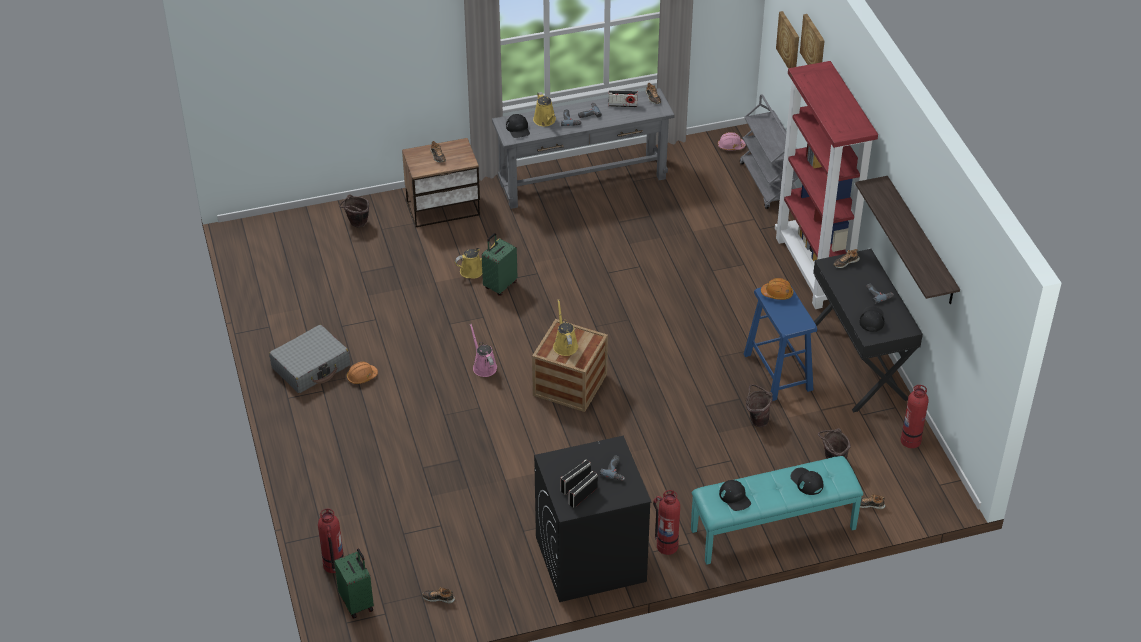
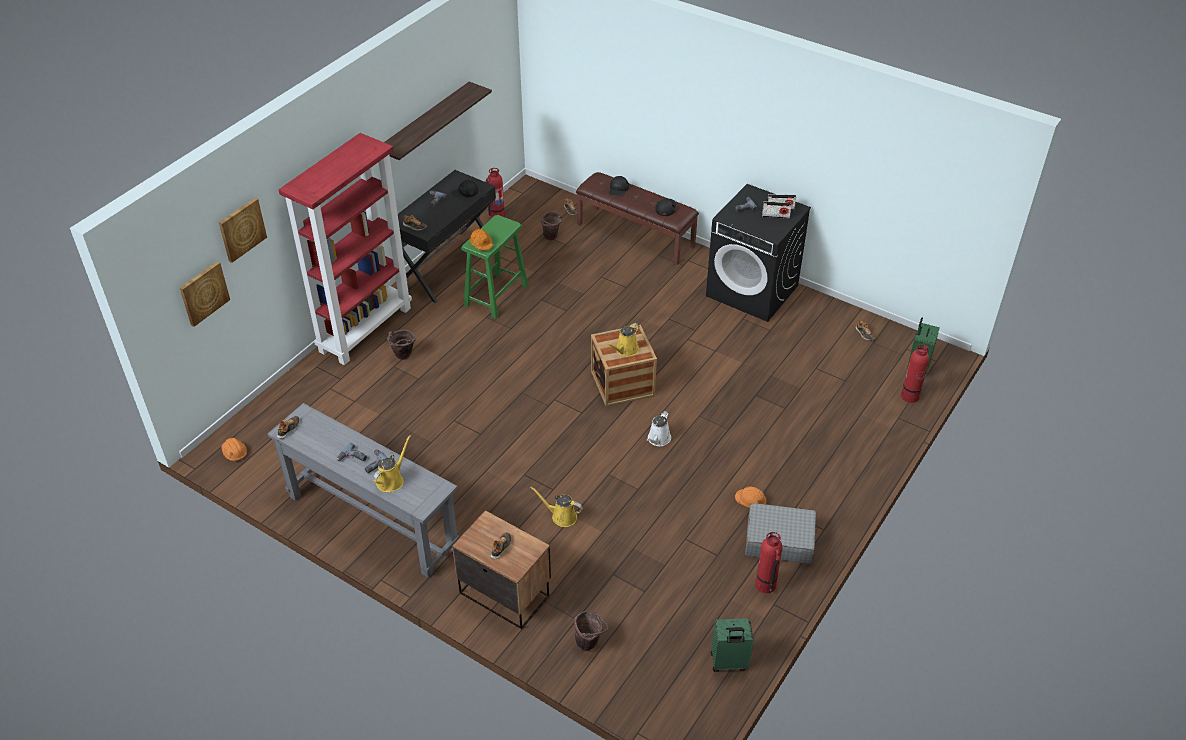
camera: 130 degrees left, 0 degrees up
pink watering can [470,324,497,377] -> white watering can [647,411,671,446]
green suitcase [482,233,517,296] -> green suitcase moved to [711,618,754,672]
black cap [506,114,530,138] -> none
radio [609,90,638,107] -> none
fire extinguisher [653,490,680,555] -> fire extinguisher moved to [755,532,783,593]
turquoise bench [691,456,863,565] -> brown bench [576,172,699,265]
pink hard hat [718,132,746,150] -> orange hard hat [221,438,247,461]
grey cart [740,94,798,209] -> none
blue stool [743,284,817,401] -> green stool [461,215,528,318]
brown bucket [746,384,773,427] -> brown bucket moved to [387,330,416,360]

